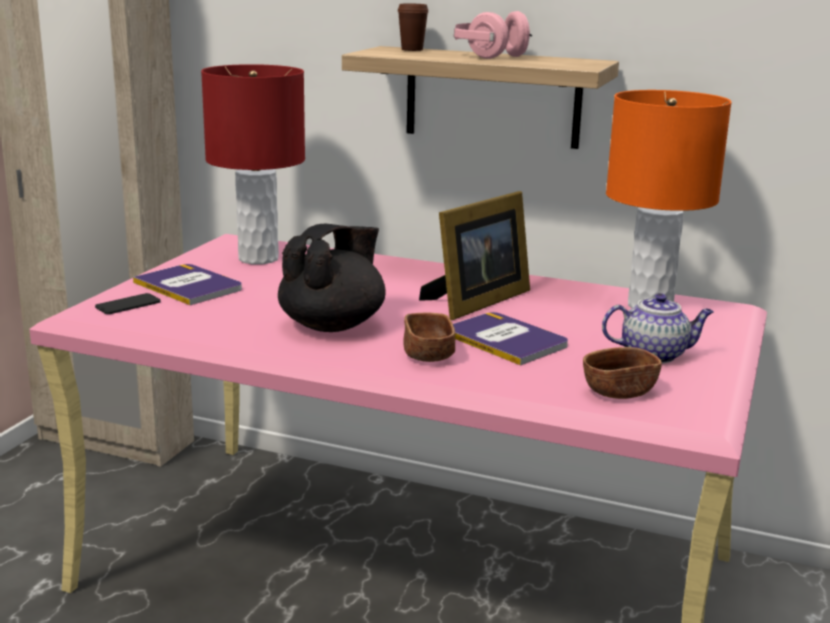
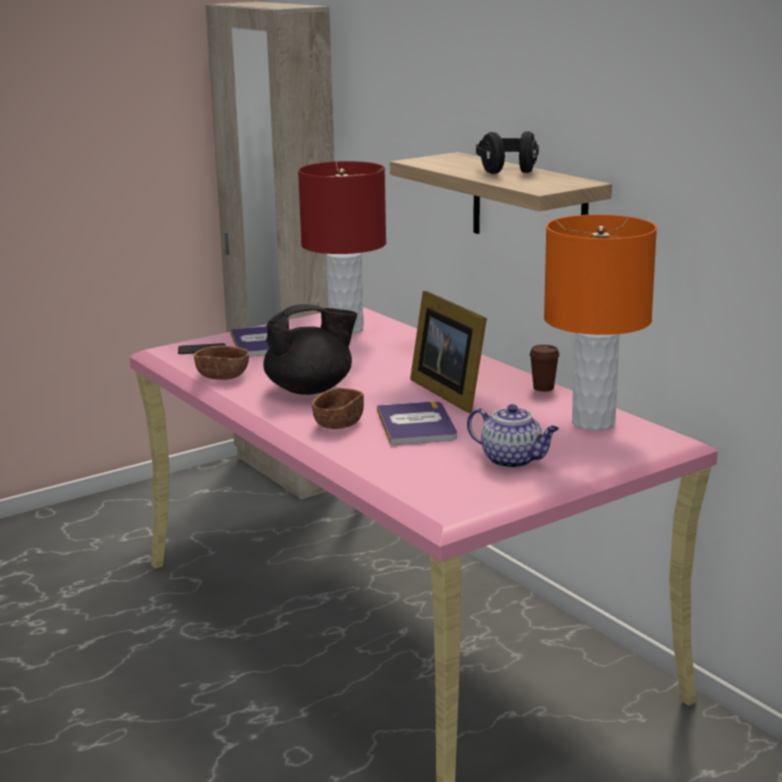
camera: 35 degrees right, 0 degrees up
brown cup [397,3,428,51] -> brown cup moved to [529,345,560,391]
picture frame [419,191,530,320] -> picture frame turned 75 degrees clockwise [410,291,487,413]
pink headphones [454,11,533,59] -> black headphones [476,131,539,174]
brown bowl [583,347,662,399] -> brown bowl moved to [194,346,249,380]

